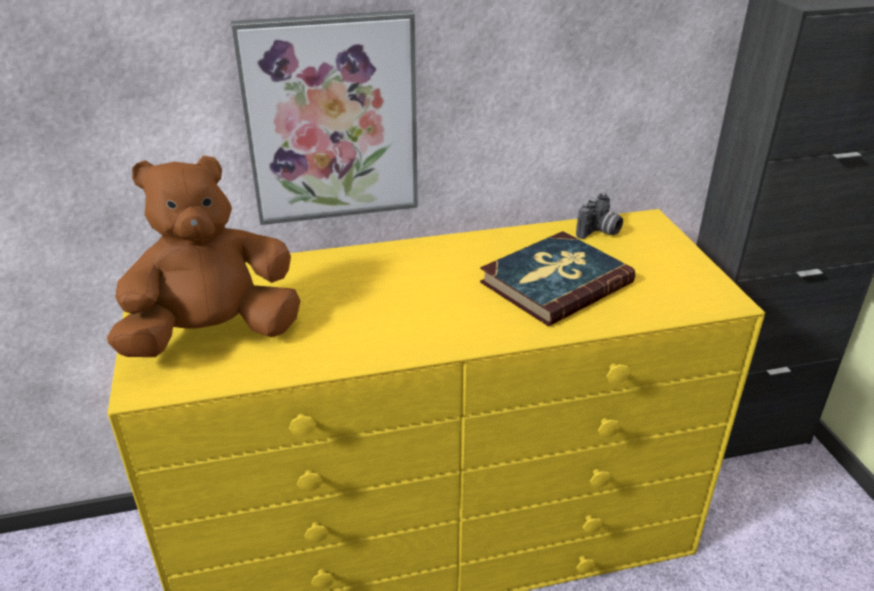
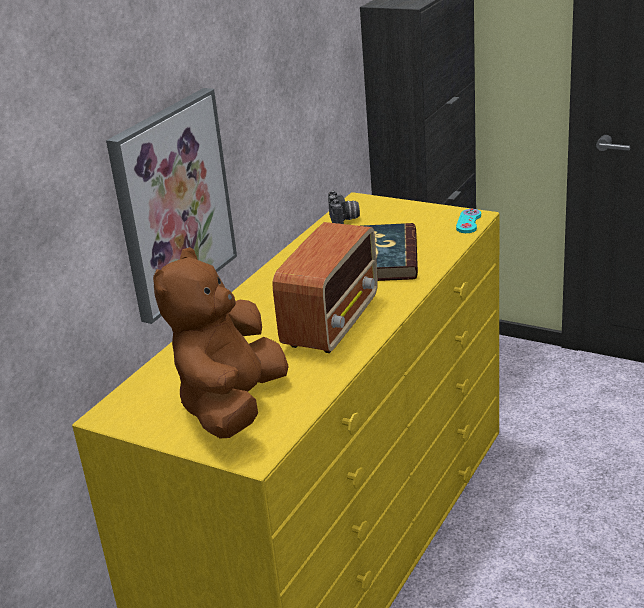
camera: 45 degrees left, 5 degrees down
none -> radio [273,222,378,353]
none -> turquoise game controller [456,209,481,233]

